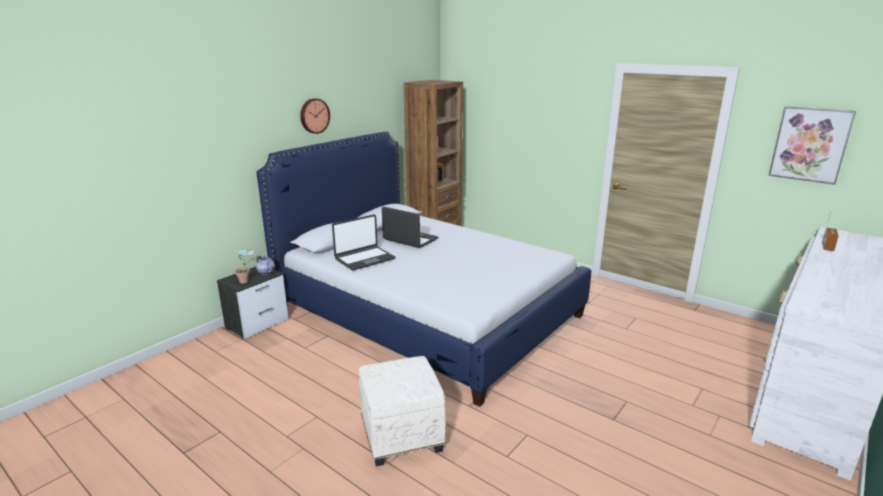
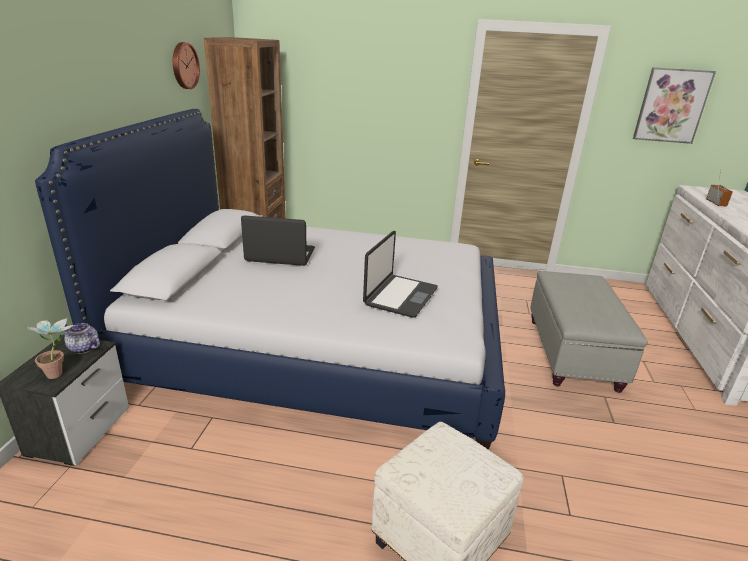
camera: 30 degrees left, 5 degrees up
wall clock [300,98,330,134] -> wall clock moved to [173,42,200,89]
laptop [332,215,395,270] -> laptop moved to [363,231,438,318]
none -> grey ottoman [530,271,648,393]

